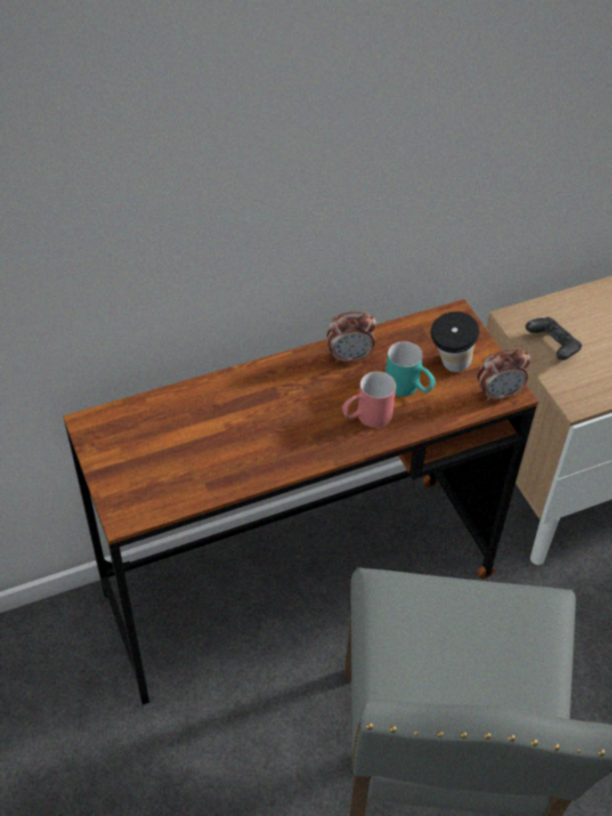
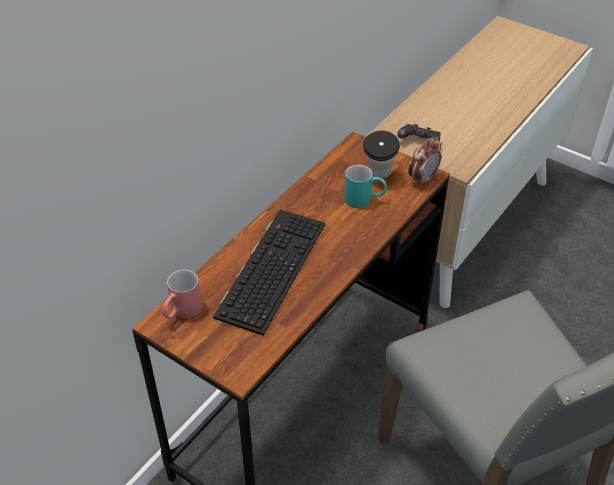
camera: 30 degrees left, 5 degrees down
alarm clock [327,311,376,363] -> none
red mug [342,371,396,428] -> red mug moved to [161,270,202,319]
none -> keyboard [213,209,325,336]

